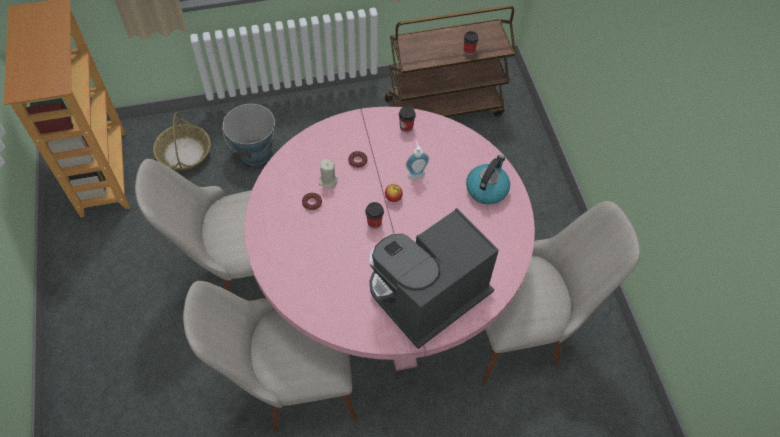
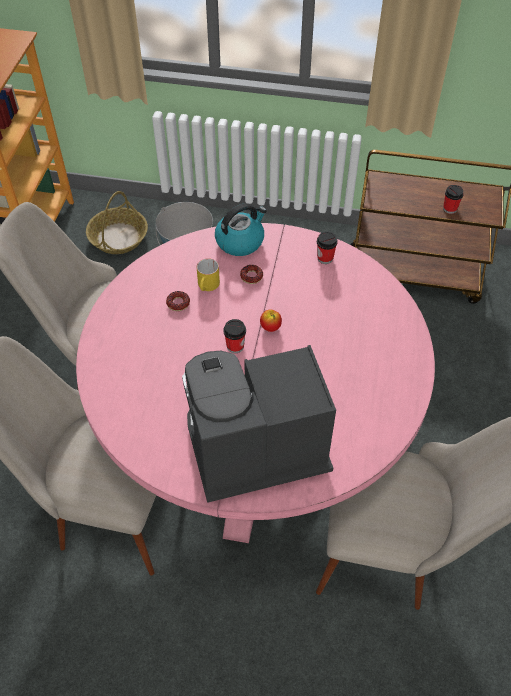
camera: 25 degrees right, 5 degrees down
beige candle [319,159,338,188] -> yellow mug [197,258,220,291]
soap dispenser [406,141,429,179] -> none
kettle [466,155,510,204] -> kettle moved to [215,203,267,256]

